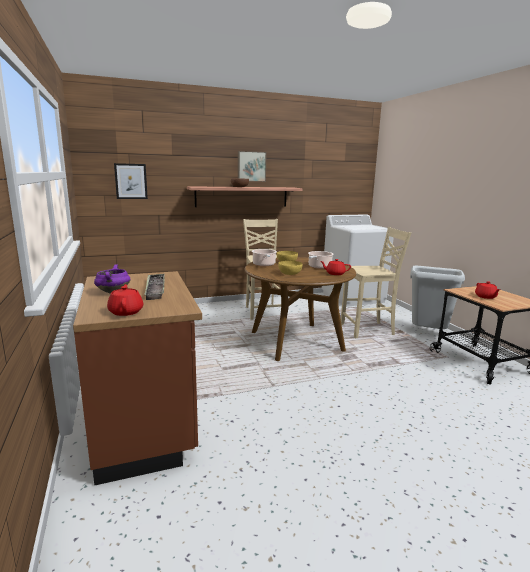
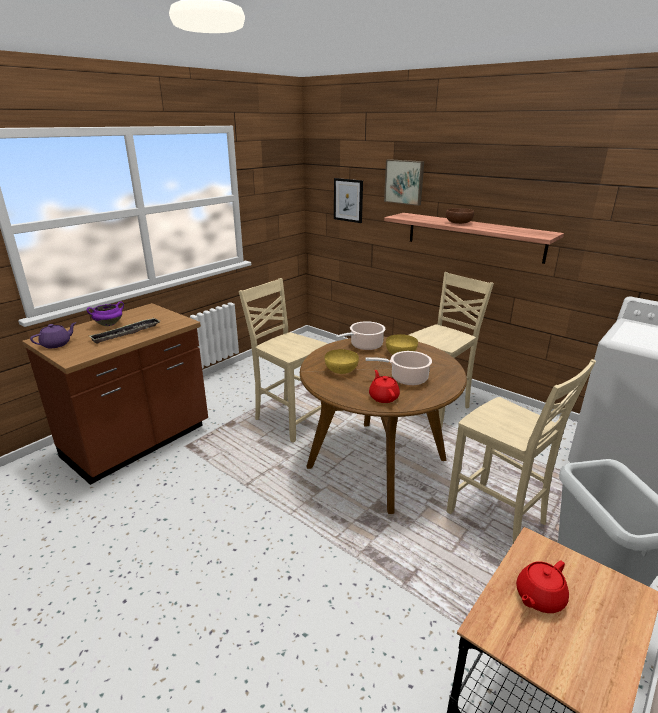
camera: 60 degrees right, 10 degrees up
red teapot [107,284,143,316] -> purple teapot [30,322,77,348]
picture [238,151,267,182] -> picture moved to [384,159,424,206]
none -> beige chair [239,278,328,443]

